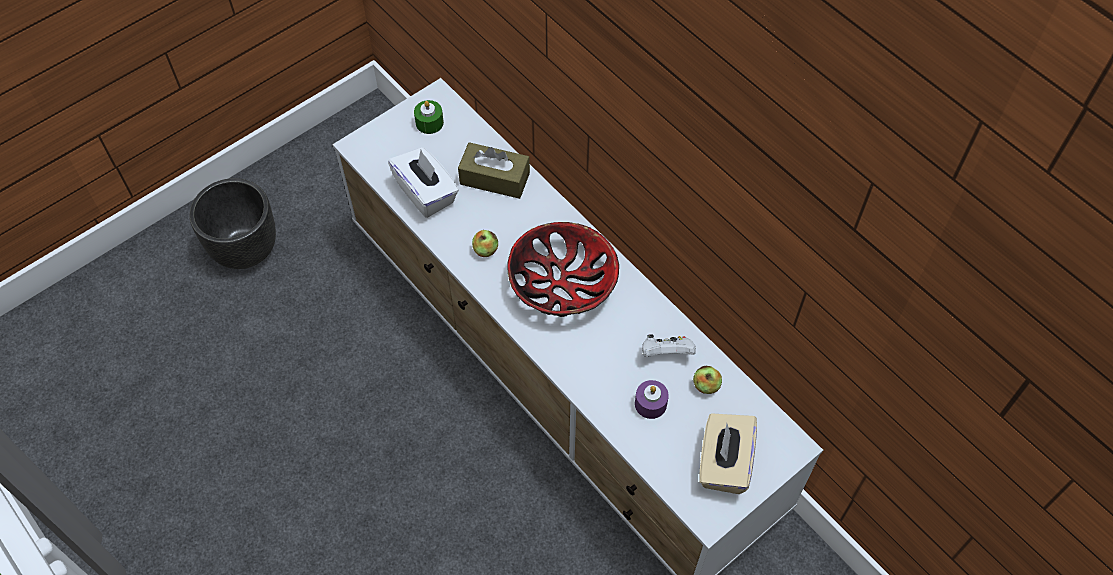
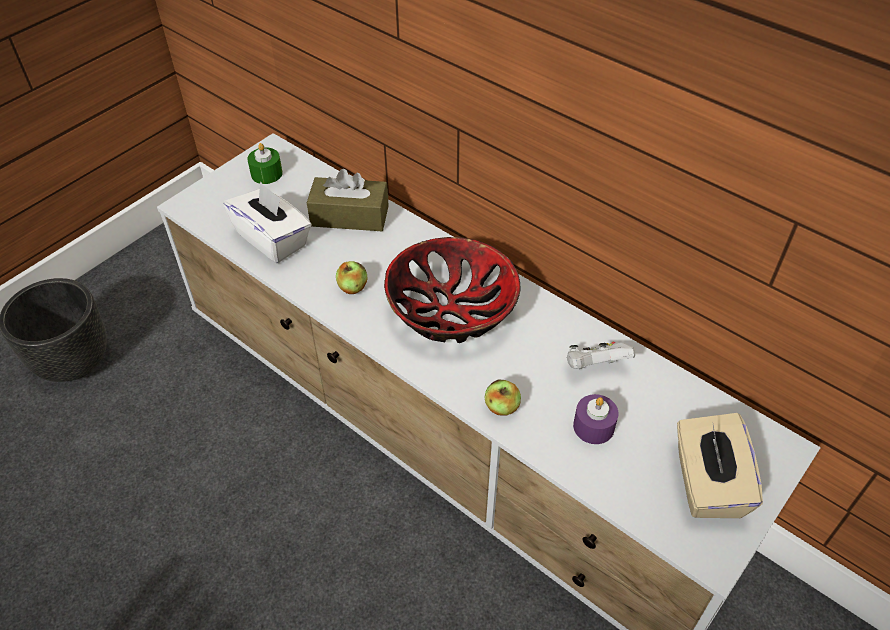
camera: 10 degrees left, 10 degrees down
apple [693,366,722,394] -> apple moved to [485,380,521,415]

